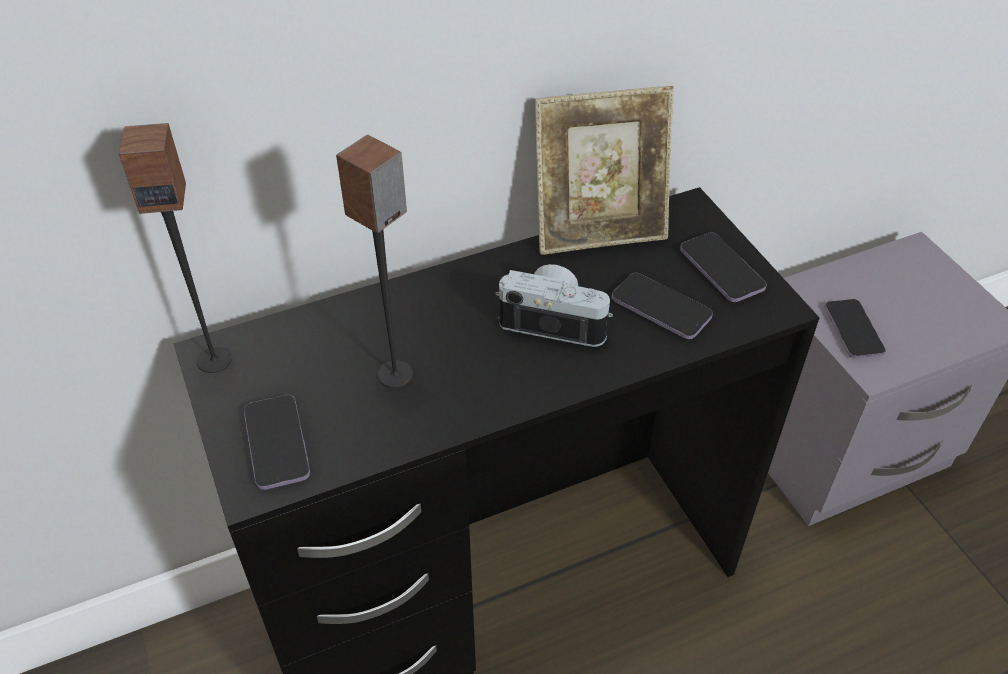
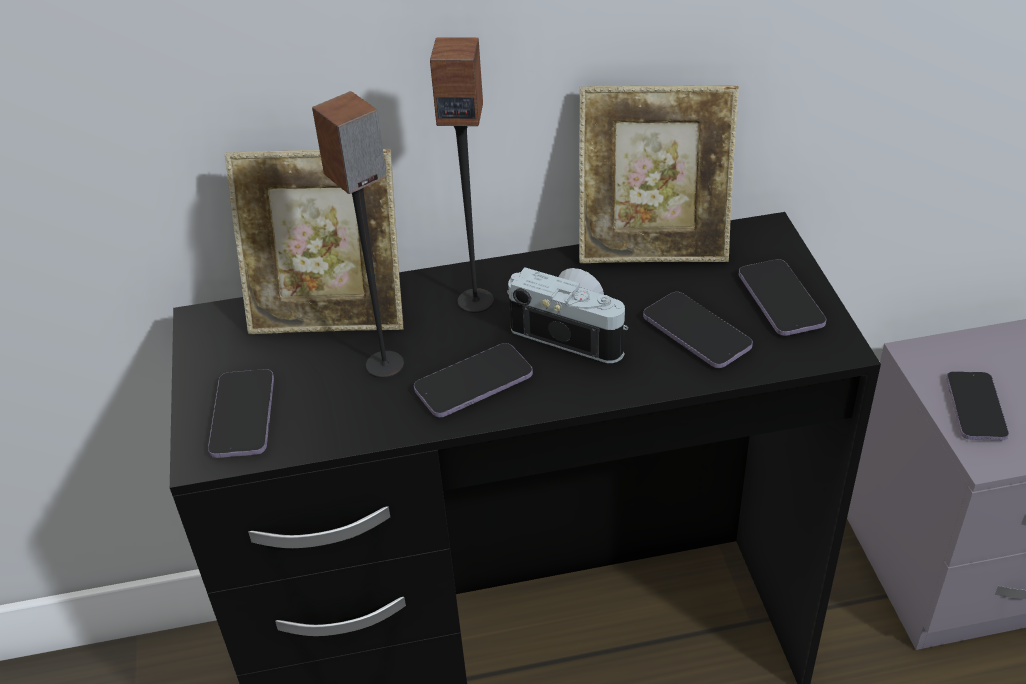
camera: 15 degrees right, 5 degrees down
speaker [119,123,232,373] -> speaker moved to [430,37,494,313]
none -> picture frame [225,149,403,334]
none -> phone [414,343,533,417]

